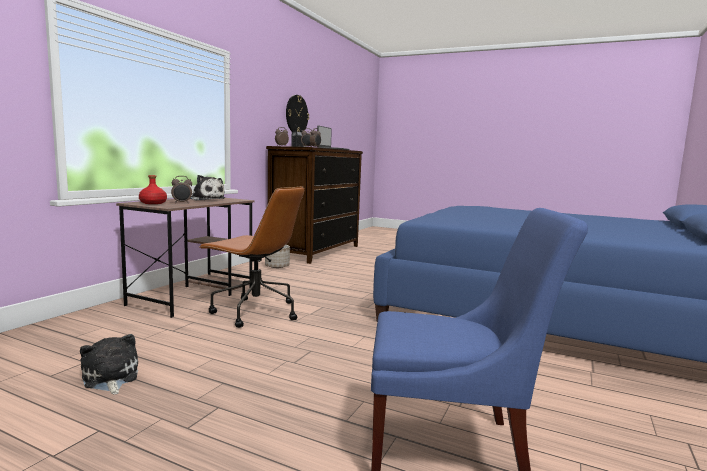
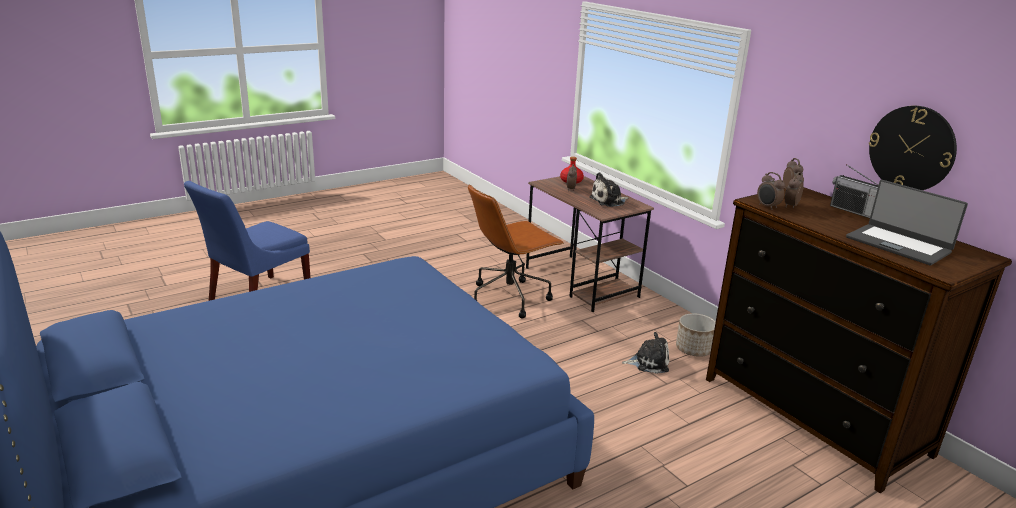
camera: 120 degrees right, 15 degrees up
plush toy [80,334,138,395] -> plush toy moved to [622,332,669,374]

